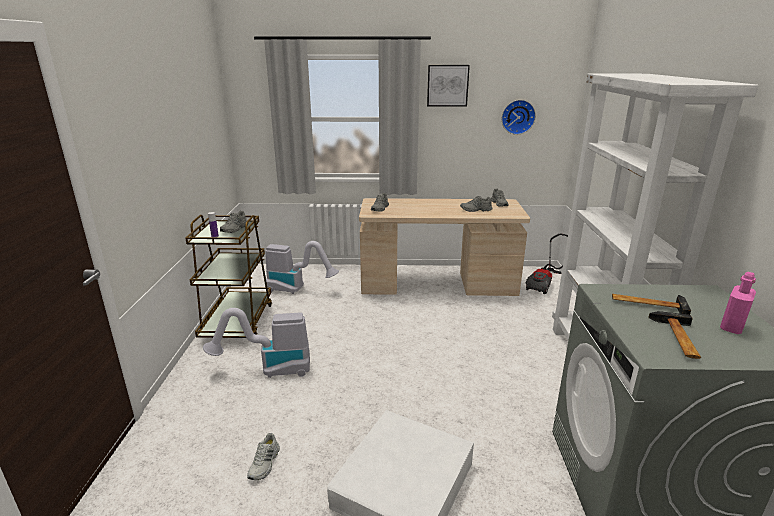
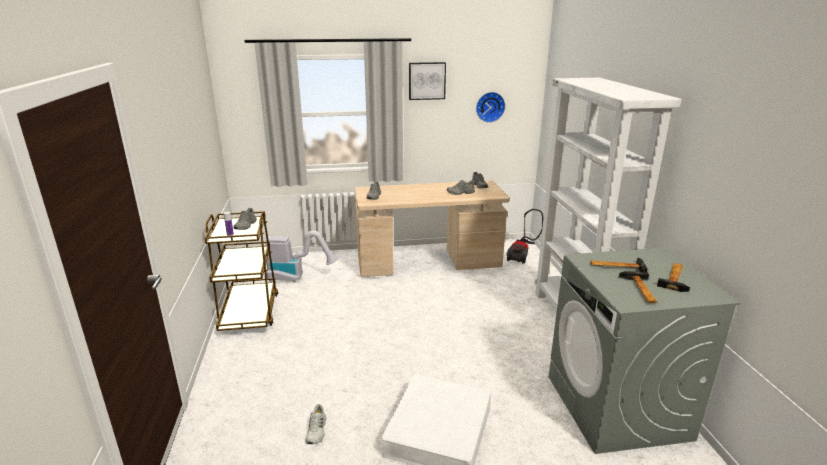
camera: 10 degrees left, 0 degrees up
vacuum cleaner [203,308,310,378] -> none
pink bottle [720,272,756,334] -> hammer [657,263,690,292]

